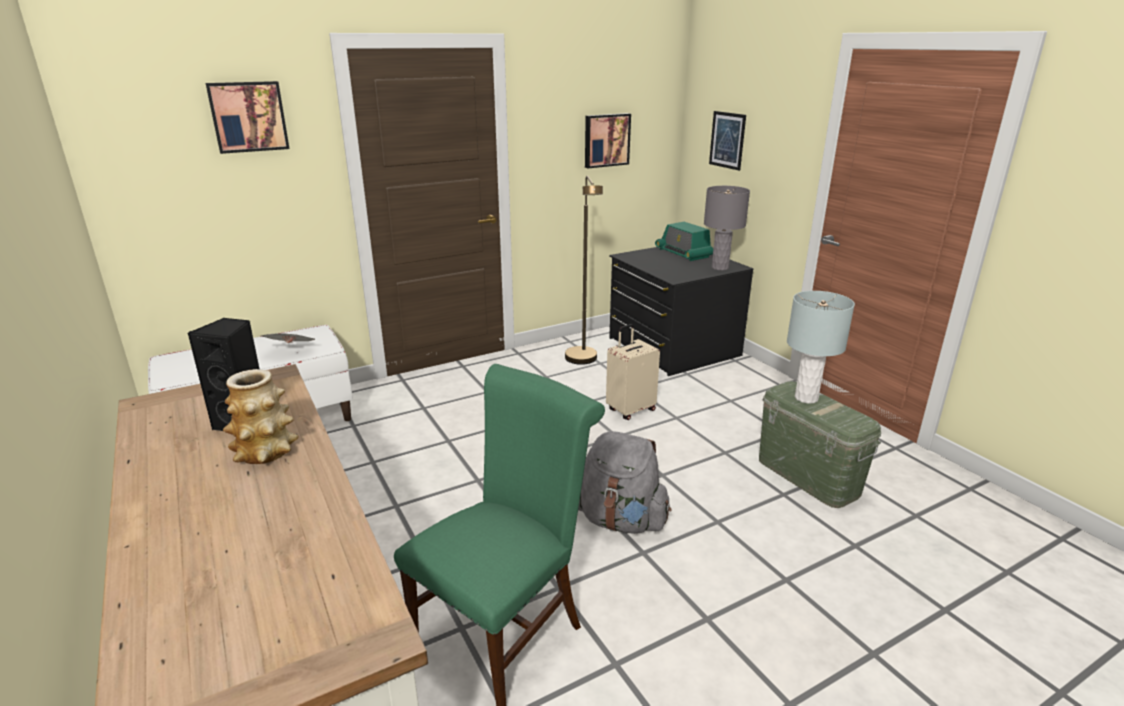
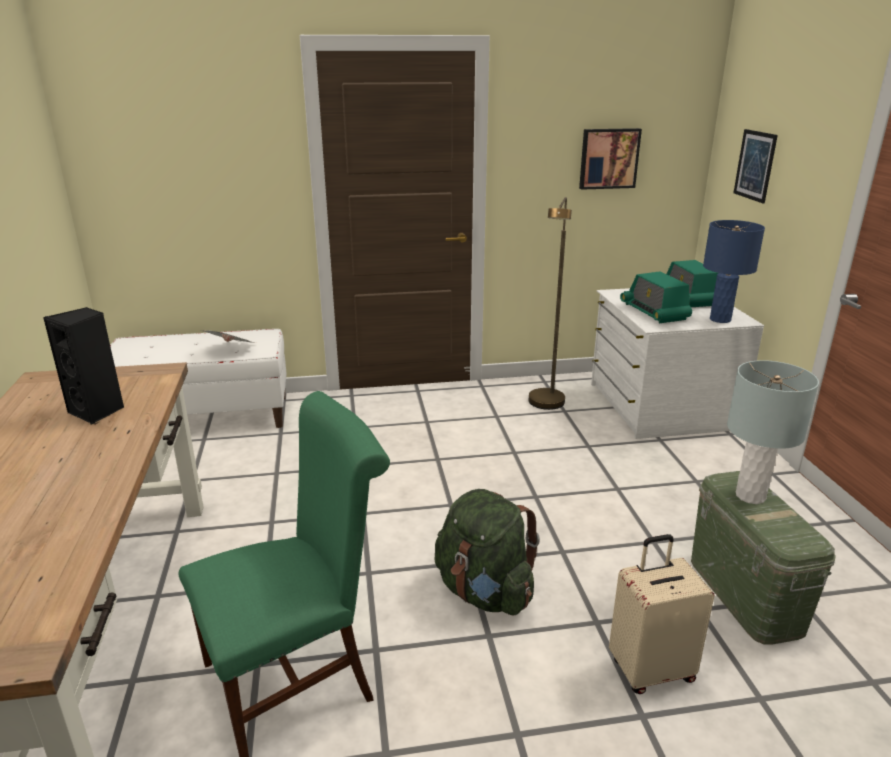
camera: 20 degrees right, 0 degrees up
picture [206,81,289,154] -> none
vase [223,369,299,464] -> none
grey backpack [578,431,672,534] -> green backpack [435,489,540,615]
beige suitcase [606,324,660,420] -> beige suitcase moved to [609,534,715,694]
black dresser [609,247,754,376] -> white dresser [591,288,764,439]
grey table lamp [704,186,750,270] -> blue table lamp [703,220,765,323]
none -> radio [620,271,692,323]

